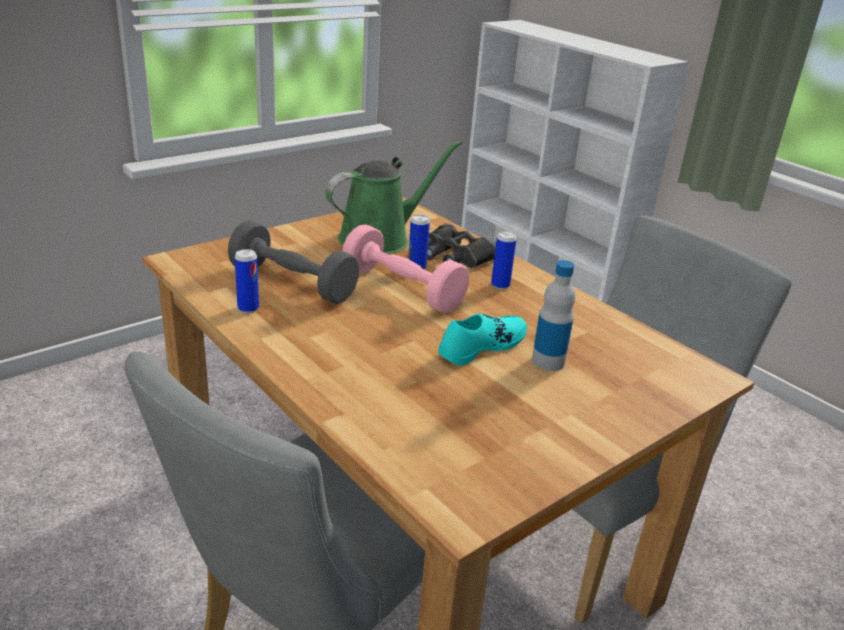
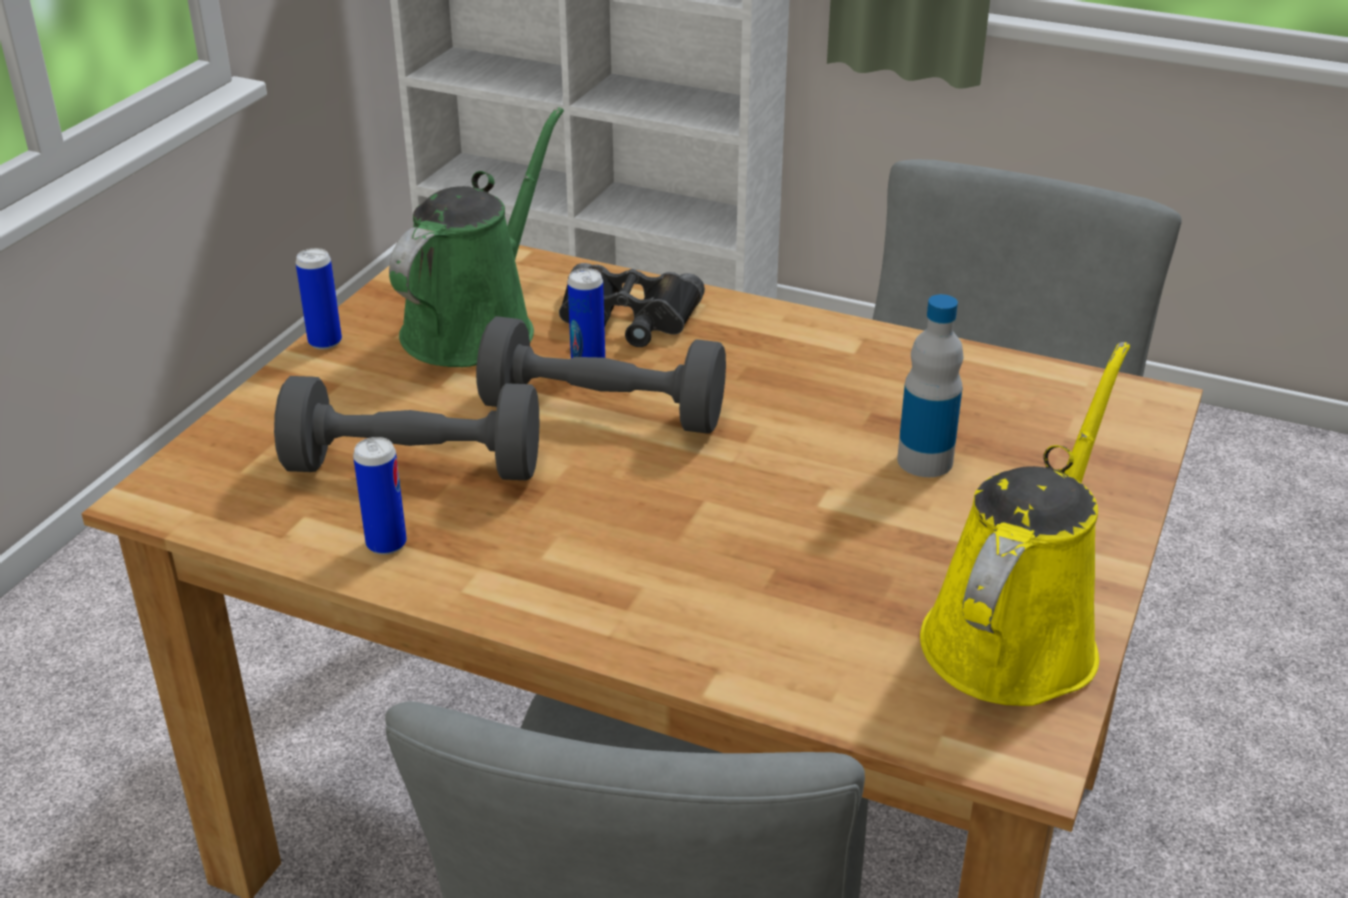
camera: 25 degrees left, 5 degrees up
pink dumbbell [342,224,469,313] -> grey dumbbell [476,316,726,434]
turquoise shoe [438,314,527,366] -> none
can [491,231,517,289] -> can moved to [296,248,342,350]
none -> yellow watering can [920,342,1130,706]

